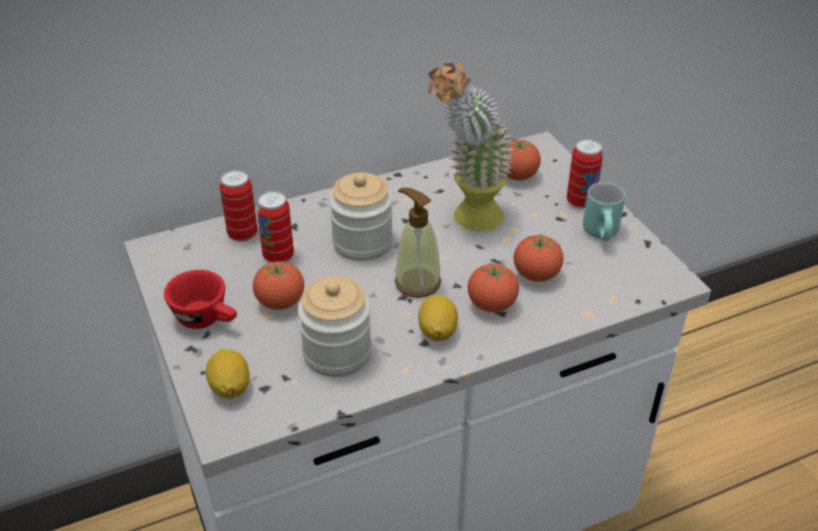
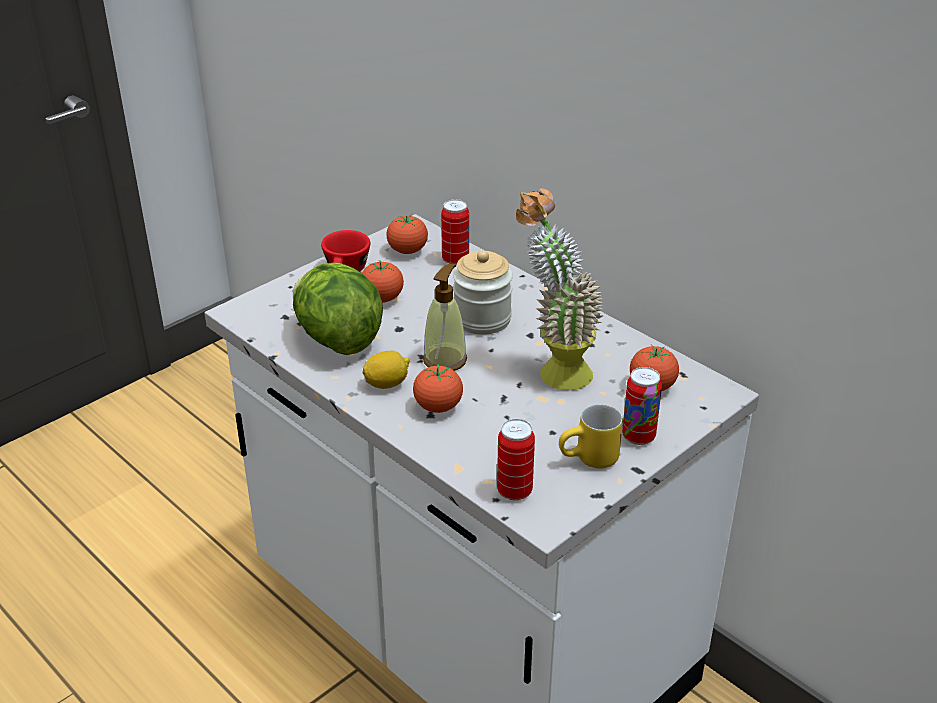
camera: 70 degrees right, 5 degrees down
lemon [206,348,249,398] -> none
can [256,191,294,263] -> can moved to [497,419,535,500]
jar [298,277,372,377] -> lettuce [293,262,383,355]
tomato [514,234,564,282] -> tomato moved to [386,214,428,254]
turquoise mug [583,182,625,241] -> yellow mug [559,404,623,469]

